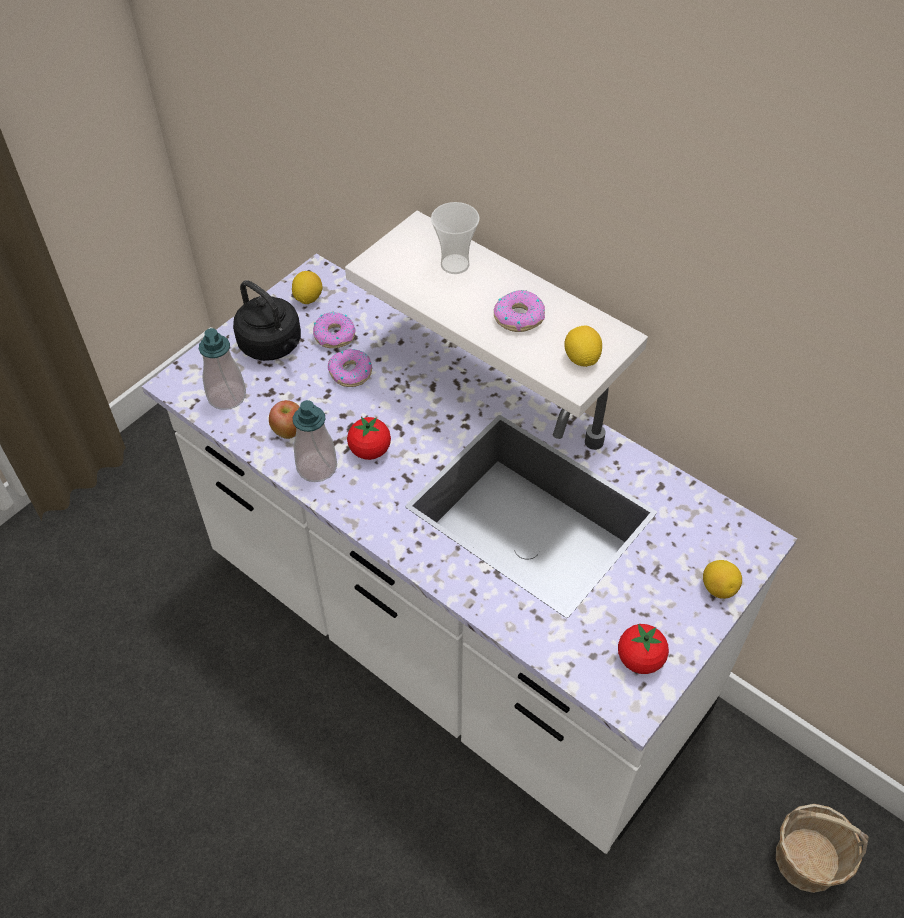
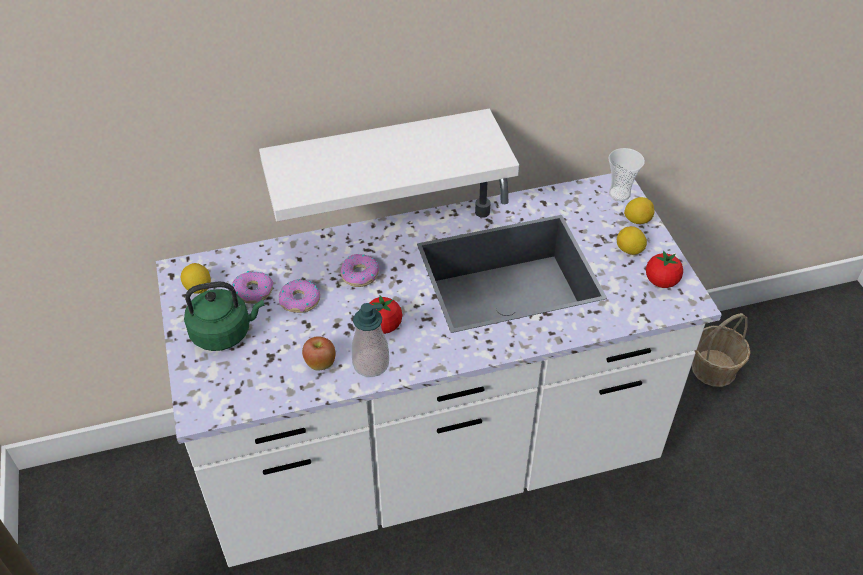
camera: 55 degrees left, 5 degrees down
soap dispenser [199,328,246,410] -> none
black kettle [233,280,301,361] -> green kettle [184,282,264,351]
cup [431,202,480,274] -> cup moved to [608,148,645,201]
donut [494,290,545,332] -> donut moved to [341,254,379,287]
lemon [564,325,602,367] -> lemon moved to [617,226,647,255]

